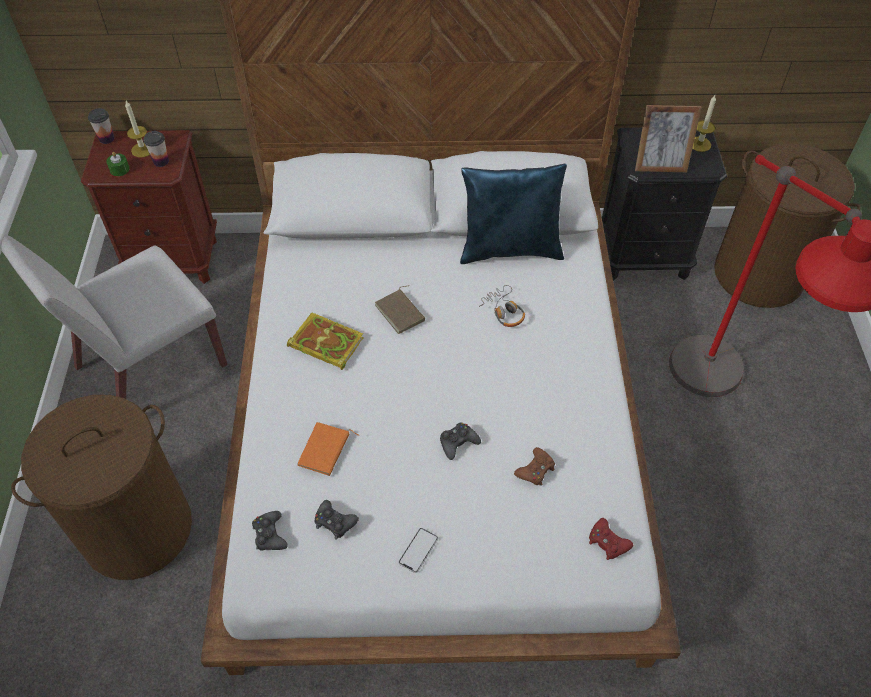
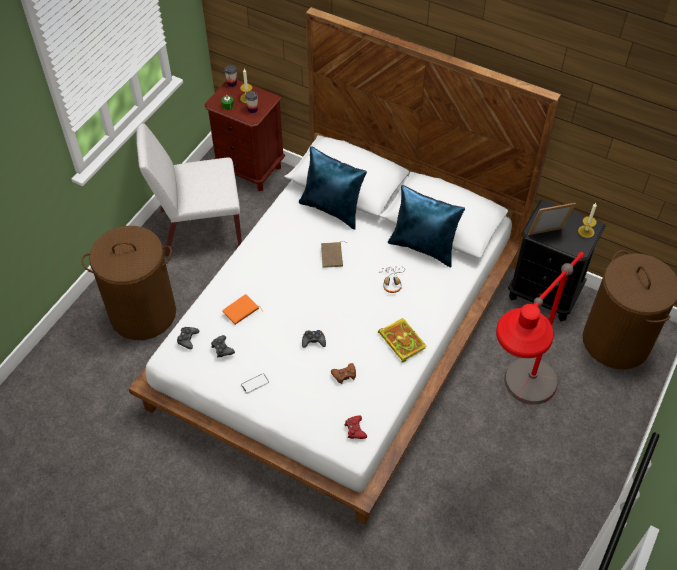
camera: 30 degrees right, 0 degrees up
book [287,313,364,370] -> book moved to [378,318,426,363]
picture frame [635,105,702,172] -> picture frame turned 135 degrees clockwise [528,203,576,235]
none -> blue pillow [299,146,367,230]

